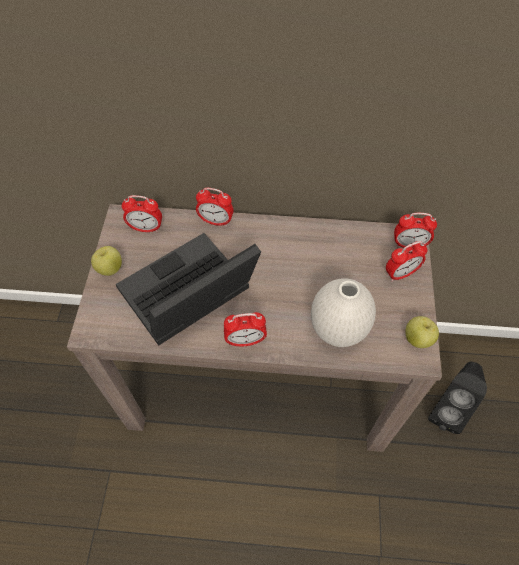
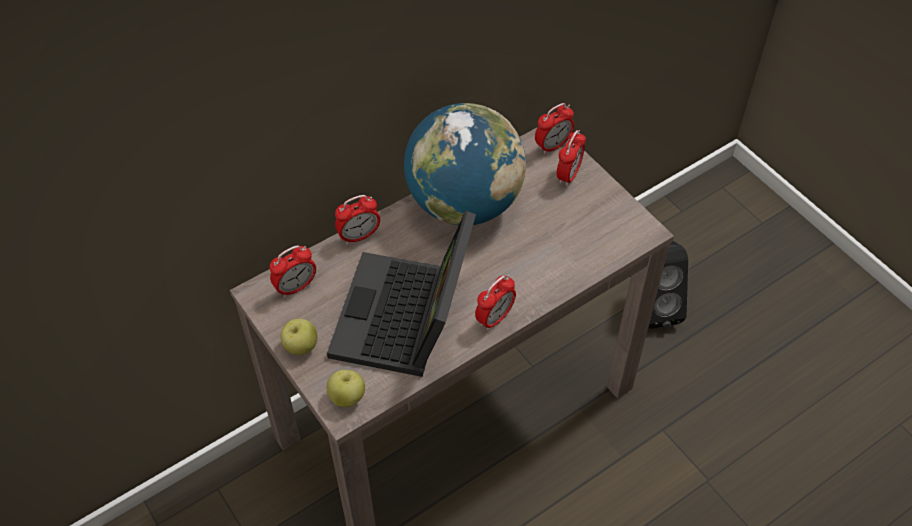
camera: 40 degrees left, 5 degrees down
white vase [311,278,376,347] -> none
apple [405,316,439,348] -> apple moved to [327,370,365,407]
none -> globe [404,103,526,225]

